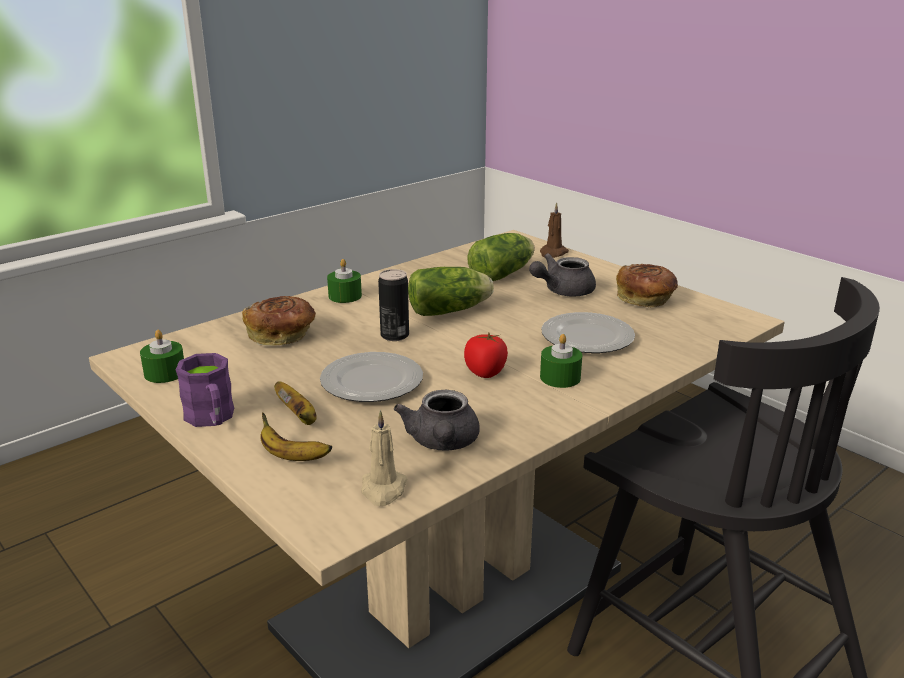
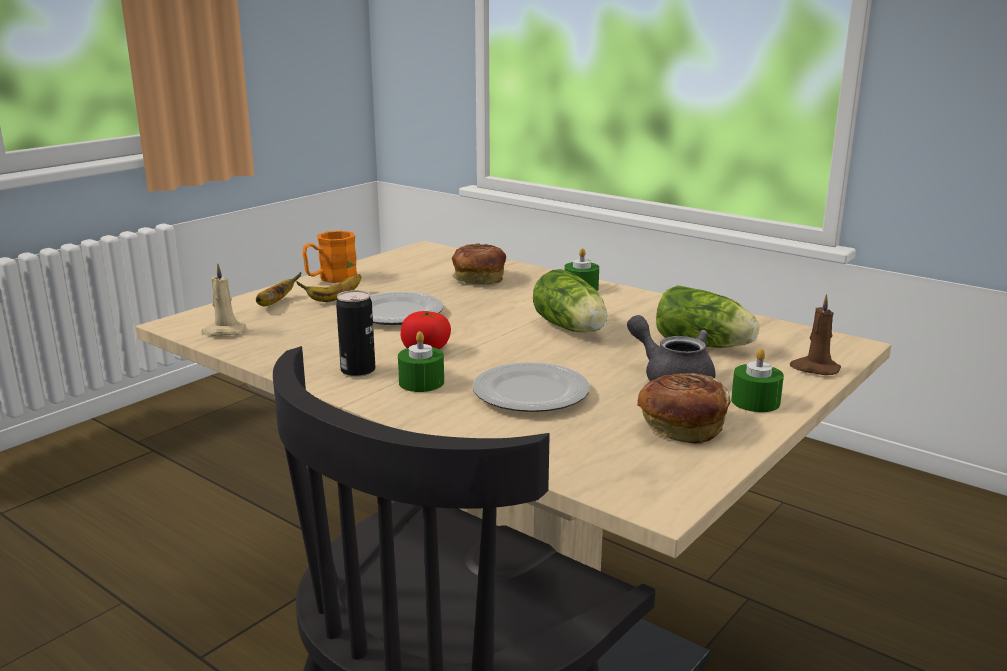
camera: 80 degrees right, 5 degrees down
green candle [140,330,184,383] -> green candle moved to [731,349,784,412]
purple mug [176,353,234,427] -> orange mug [302,231,357,283]
can [378,269,409,341] -> can moved to [336,290,375,377]
grey teapot [394,390,480,451] -> none

